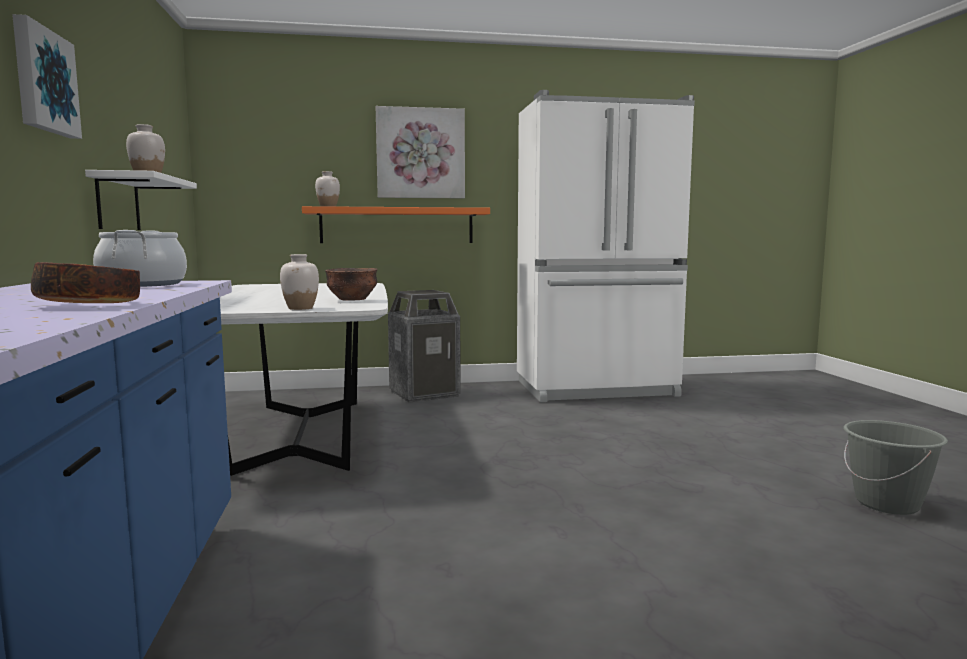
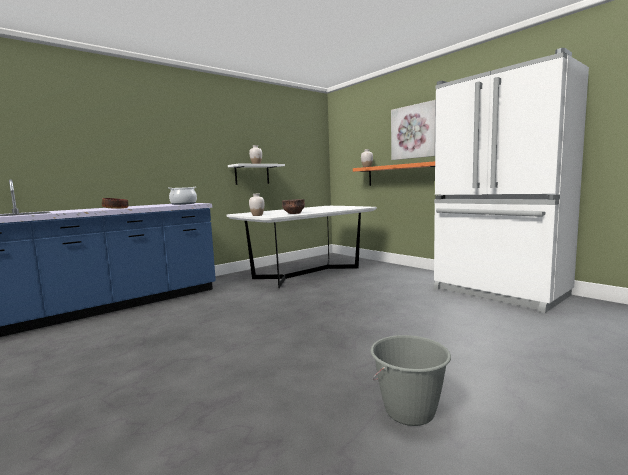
camera: 60 degrees right, 0 degrees up
picture [12,14,82,139] -> none
trash can [388,290,460,403] -> none

